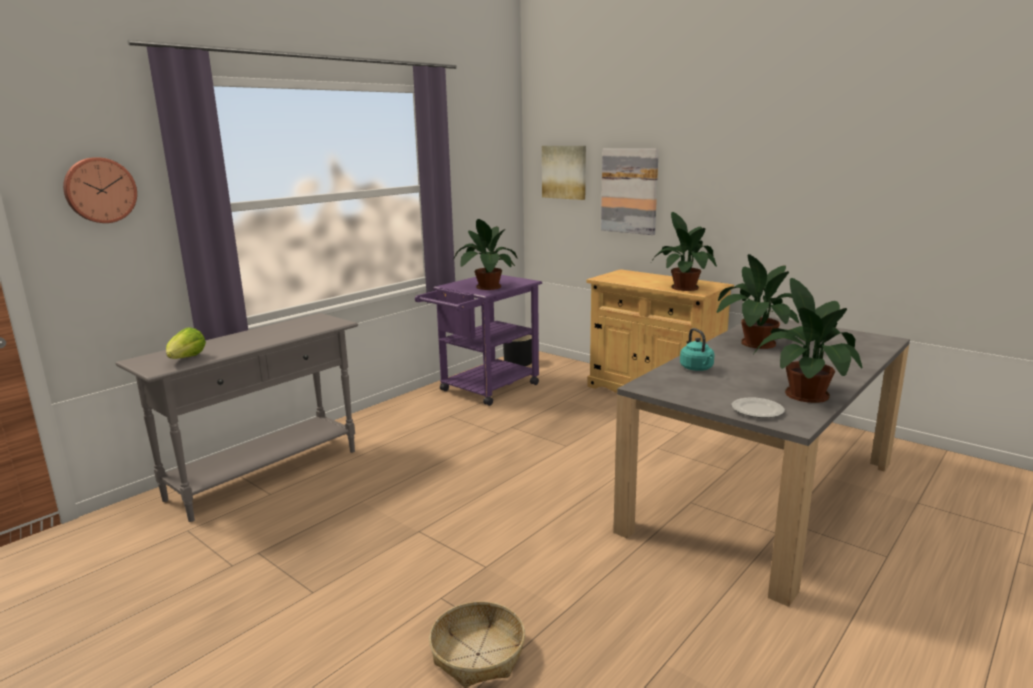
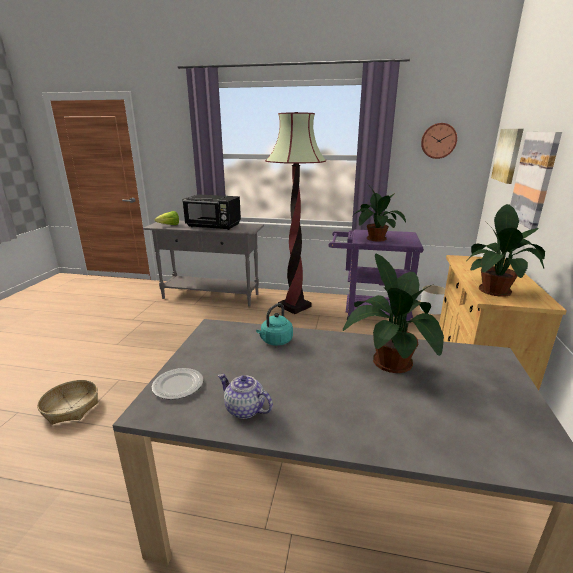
camera: 60 degrees right, 5 degrees up
wall clock [63,157,137,223] -> wall clock moved to [421,123,457,159]
black planter [503,335,532,366] -> white planter [420,285,445,314]
potted plant [753,278,862,403] -> teapot [218,374,273,419]
none -> black microwave [182,194,241,230]
none -> floor lamp [265,112,326,314]

